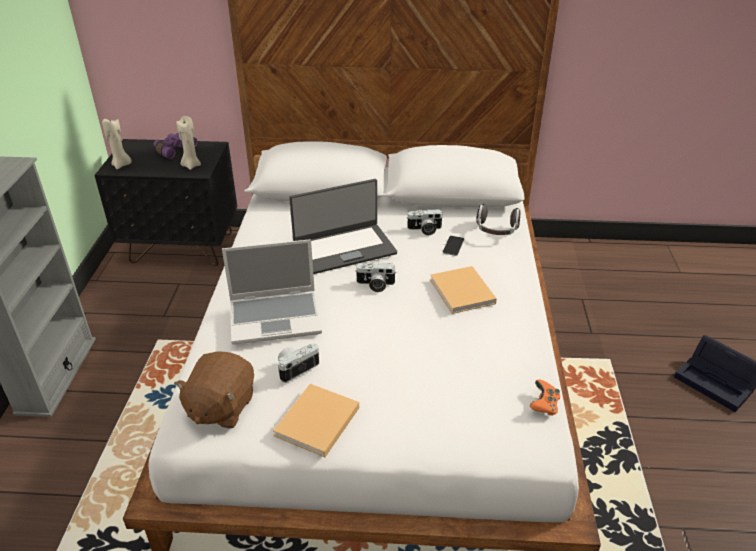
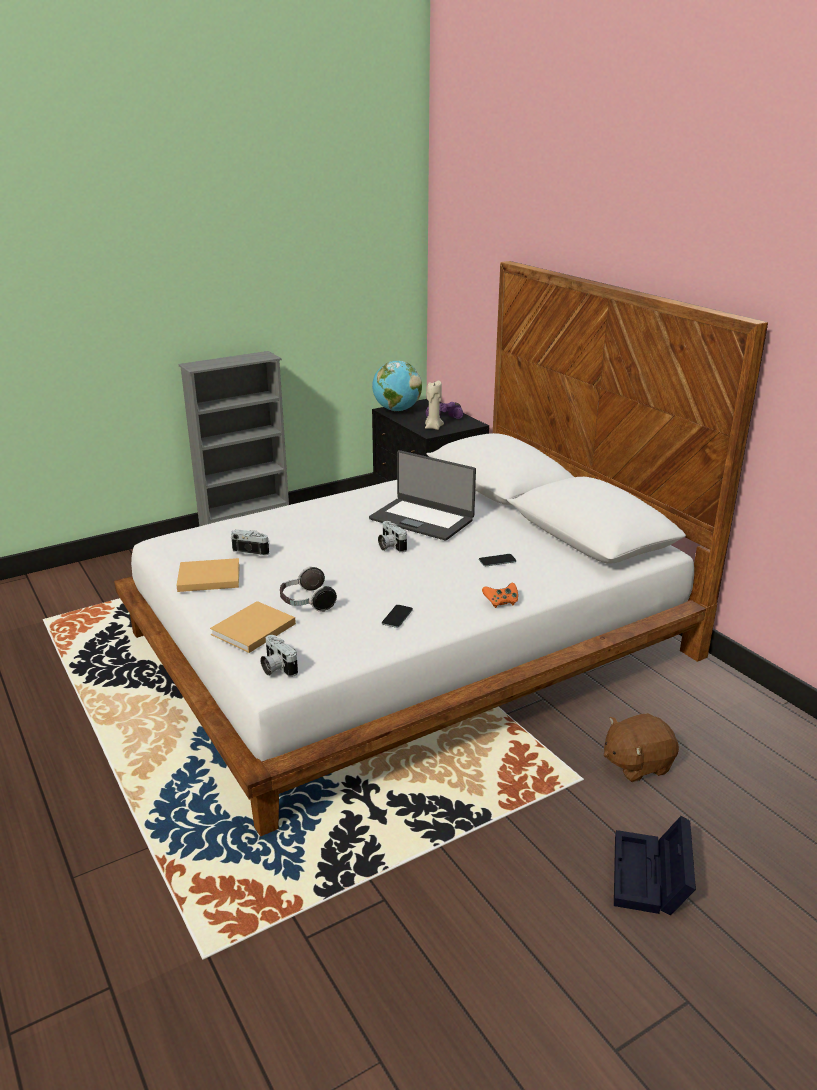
camera: 55 degrees right, 10 degrees down
beige candle [102,118,132,169] -> globe [372,361,422,411]
brown plush toy [174,351,254,429] -> brown plush toy moved to [604,713,679,782]
laptop [222,239,322,344] -> none
camera [406,209,443,236] -> camera moved to [261,635,298,677]
beige book [430,266,497,314] -> beige book moved to [210,601,296,653]
headphones [476,204,520,235] -> headphones moved to [280,566,337,612]
orange game controller [530,379,560,416] -> orange game controller moved to [482,583,518,608]
none -> phone [382,605,413,628]

